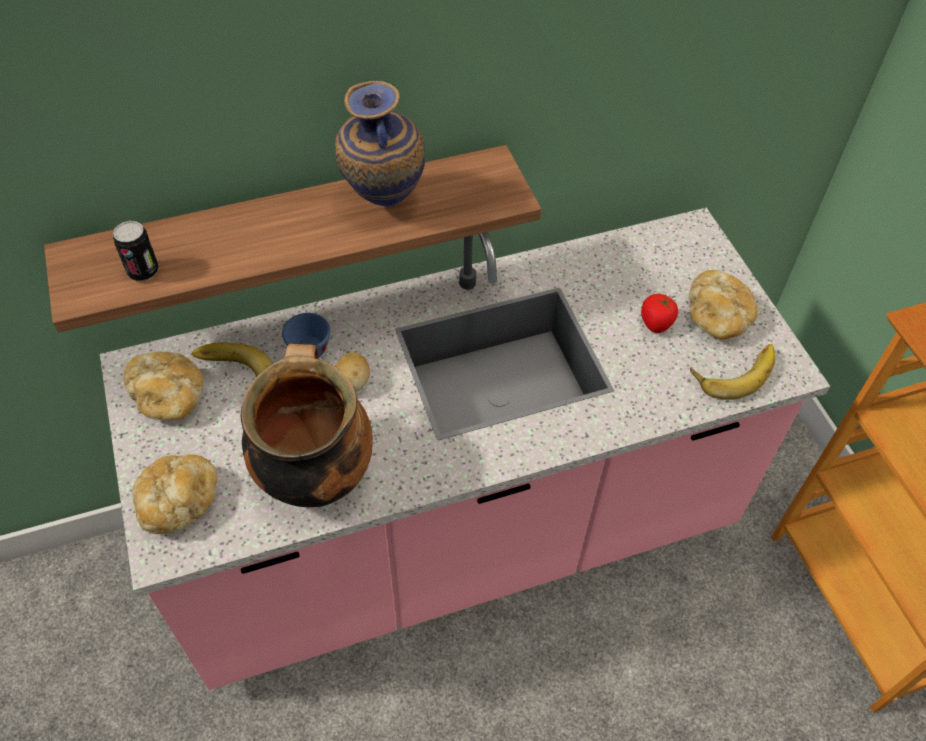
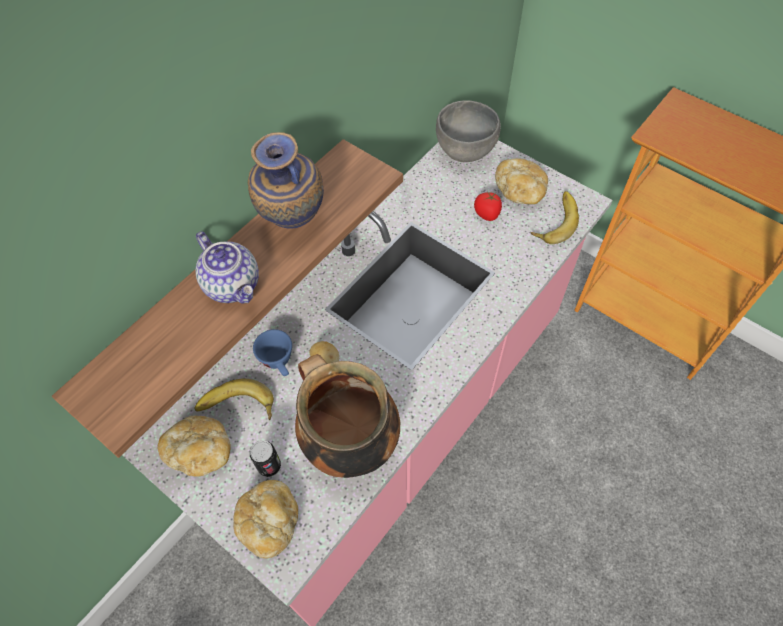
camera: 30 degrees left, 5 degrees up
can [113,221,159,281] -> can moved to [250,440,281,477]
none -> teapot [195,231,259,303]
none -> grey bowl [436,100,501,162]

